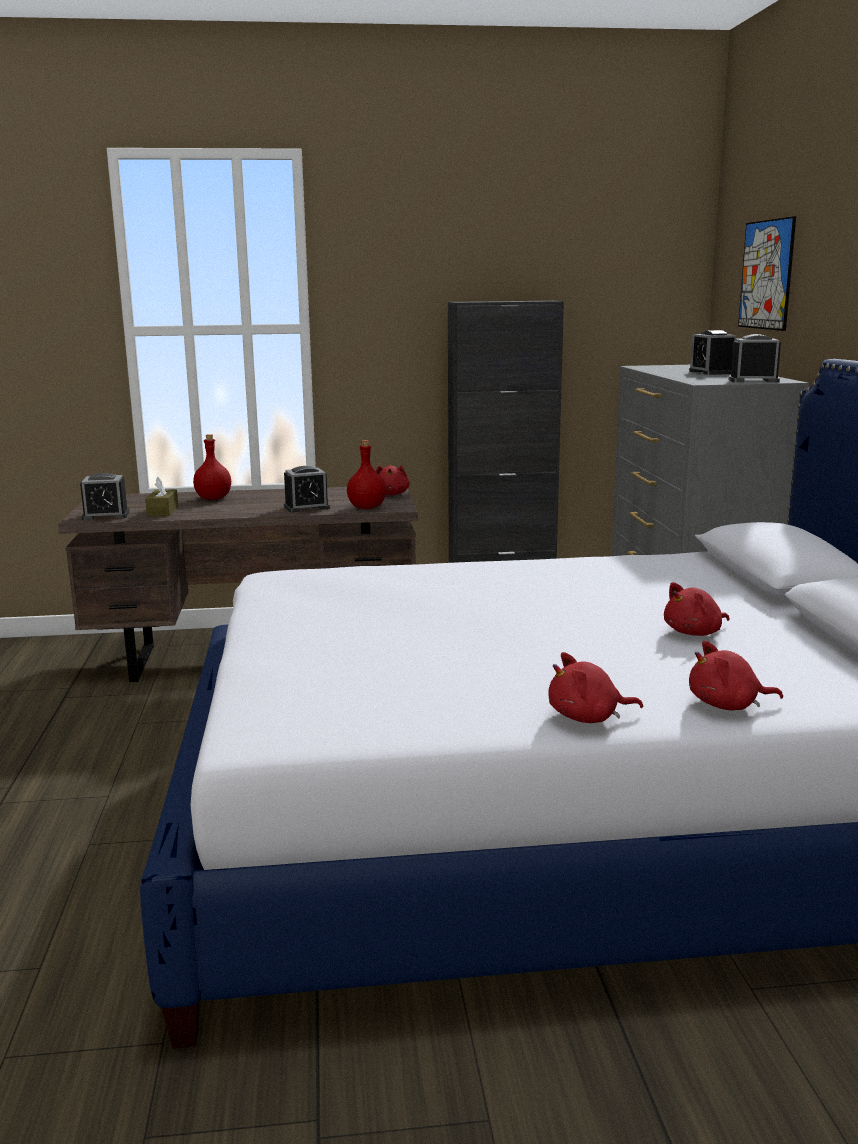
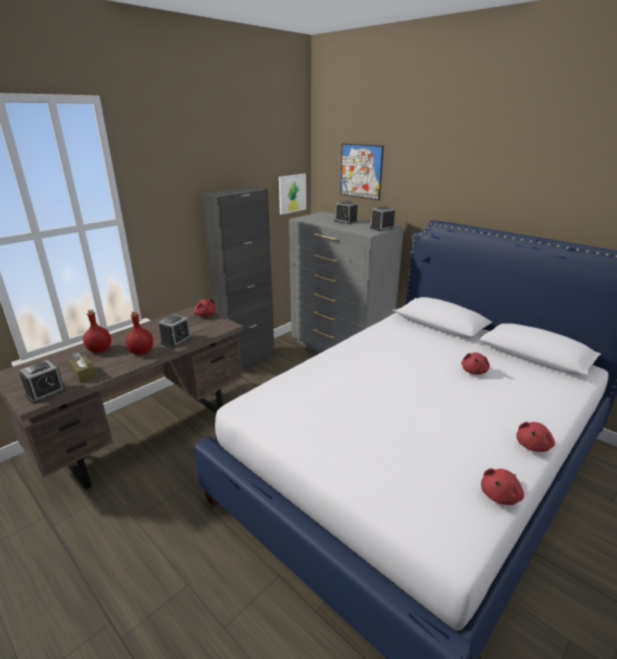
camera: 40 degrees left, 10 degrees up
red bottle [347,440,386,509] -> red bottle moved to [126,311,153,354]
red plush toy [689,641,783,710] -> red plush toy moved to [481,469,524,505]
none -> picture [279,174,306,215]

